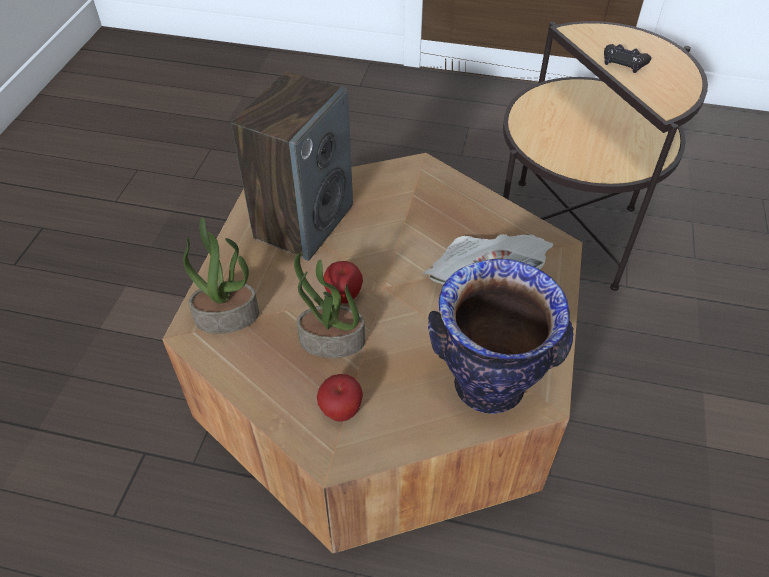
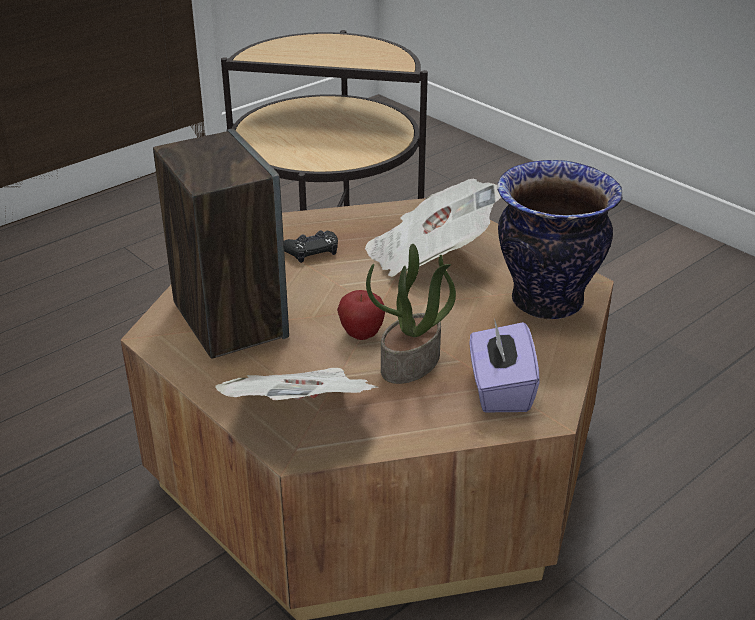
camera: 55 degrees left, 15 degrees down
potted plant [183,217,259,334] -> newspaper [215,368,378,400]
apple [317,374,363,422] -> purple tissue box [470,318,540,412]
black game controller [604,44,651,73] -> black game controller moved to [284,230,338,263]

